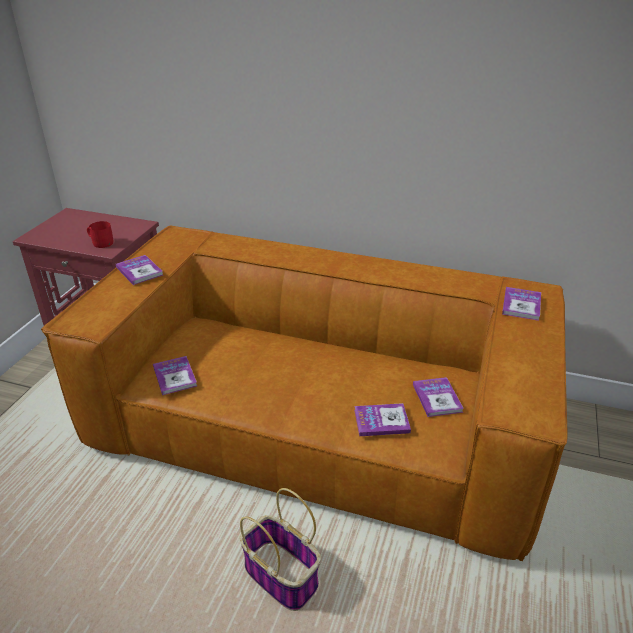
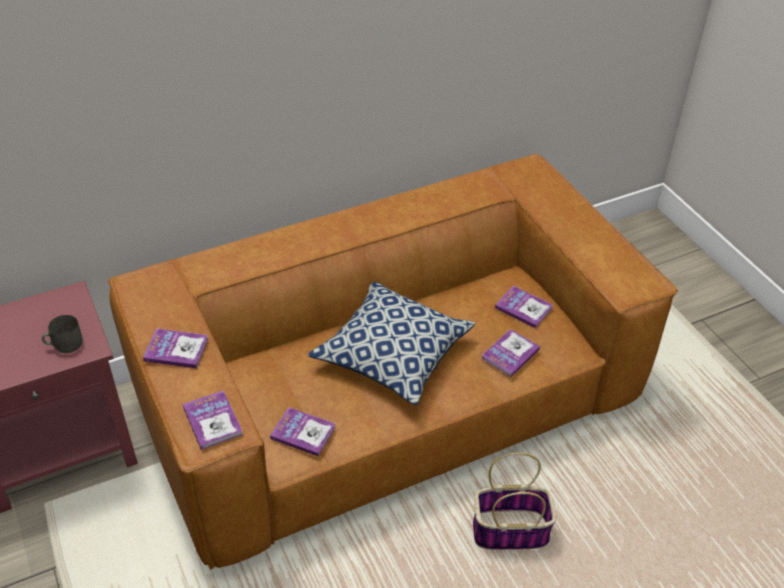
camera: 45 degrees left, 10 degrees up
red mug [87,221,113,248] -> grey mug [42,315,83,353]
book [502,287,541,321] -> book moved to [183,390,243,450]
none -> pillow [308,282,475,405]

